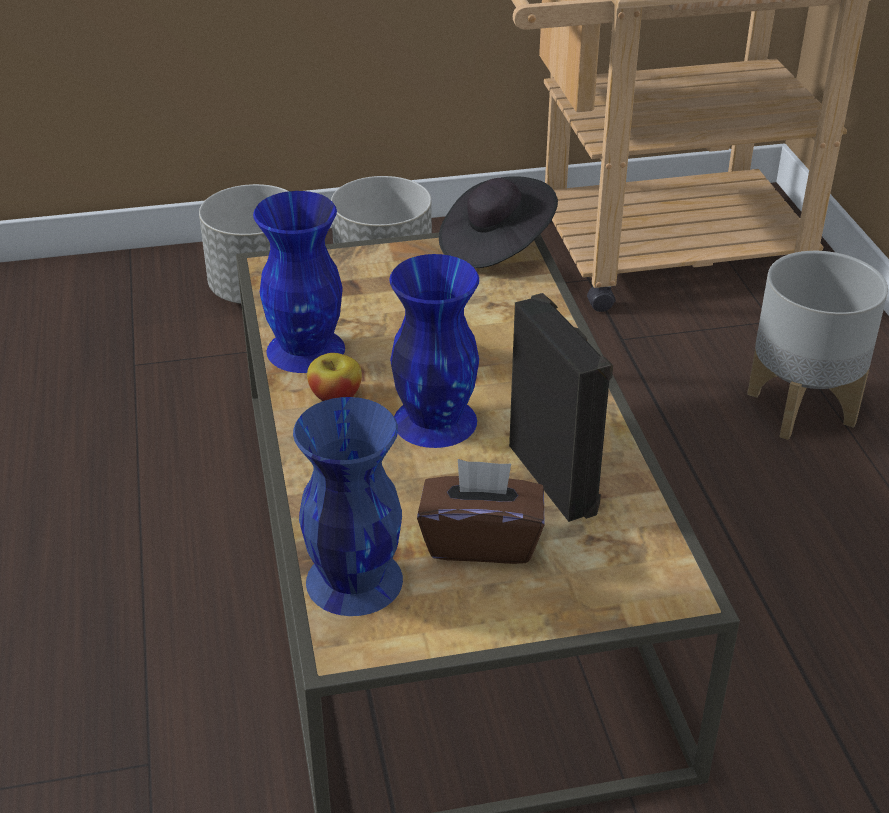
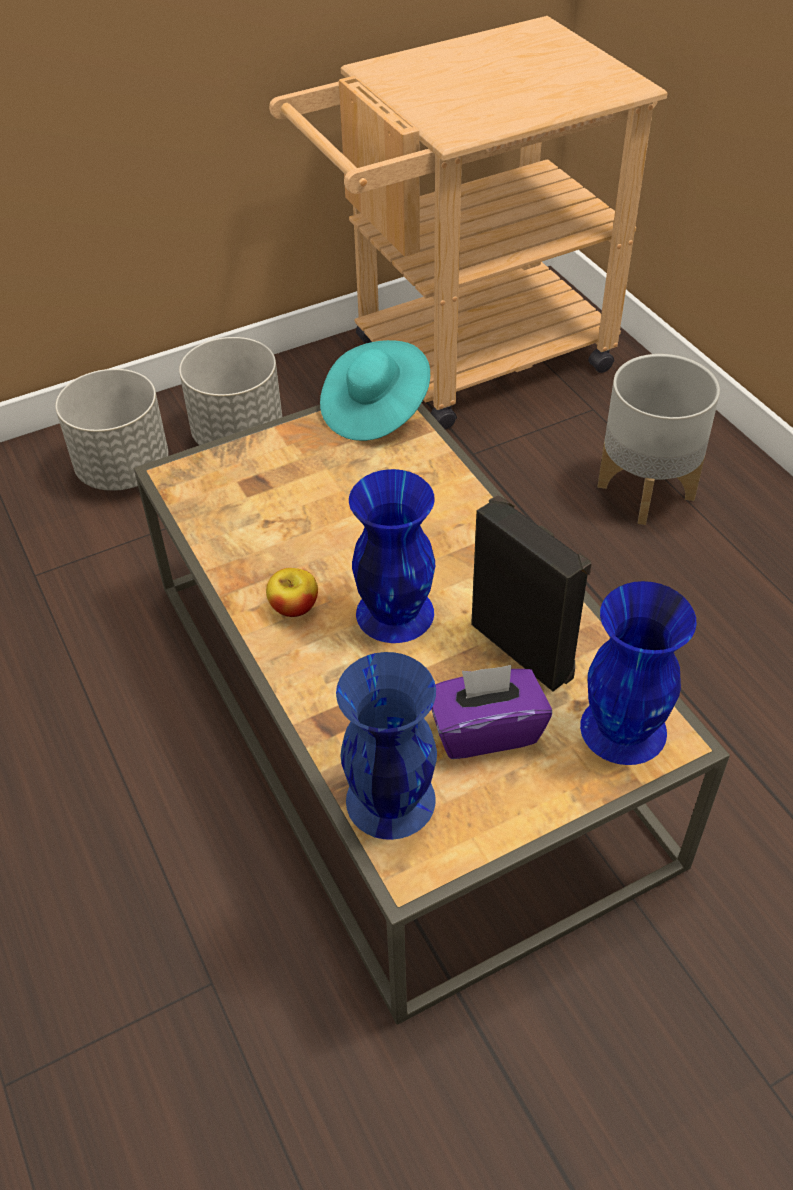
camera: 15 degrees left, 10 degrees up
blue vase [253,191,345,373] -> blue vase moved to [580,581,697,765]
brown tissue box [417,459,545,564] -> purple tissue box [431,665,552,759]
black hat [439,176,558,268] -> turquoise hat [320,340,430,441]

